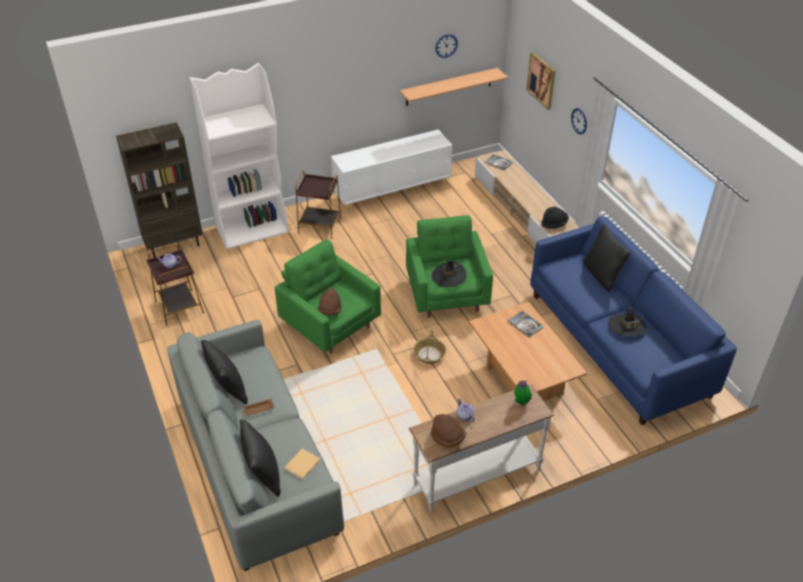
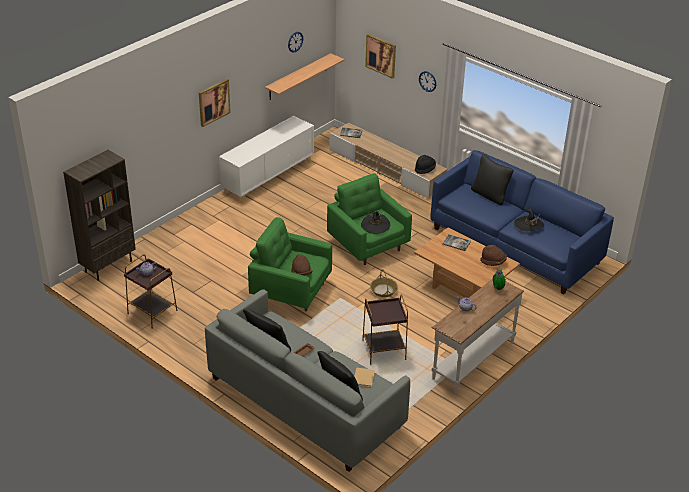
camera: 25 degrees left, 5 degrees down
white bookcase [190,63,288,249] -> none
brown side table [295,171,341,239] -> brown side table moved to [363,295,408,365]
brown hat [431,414,466,447] -> brown hat moved to [480,245,507,266]
none -> picture [199,79,231,127]

